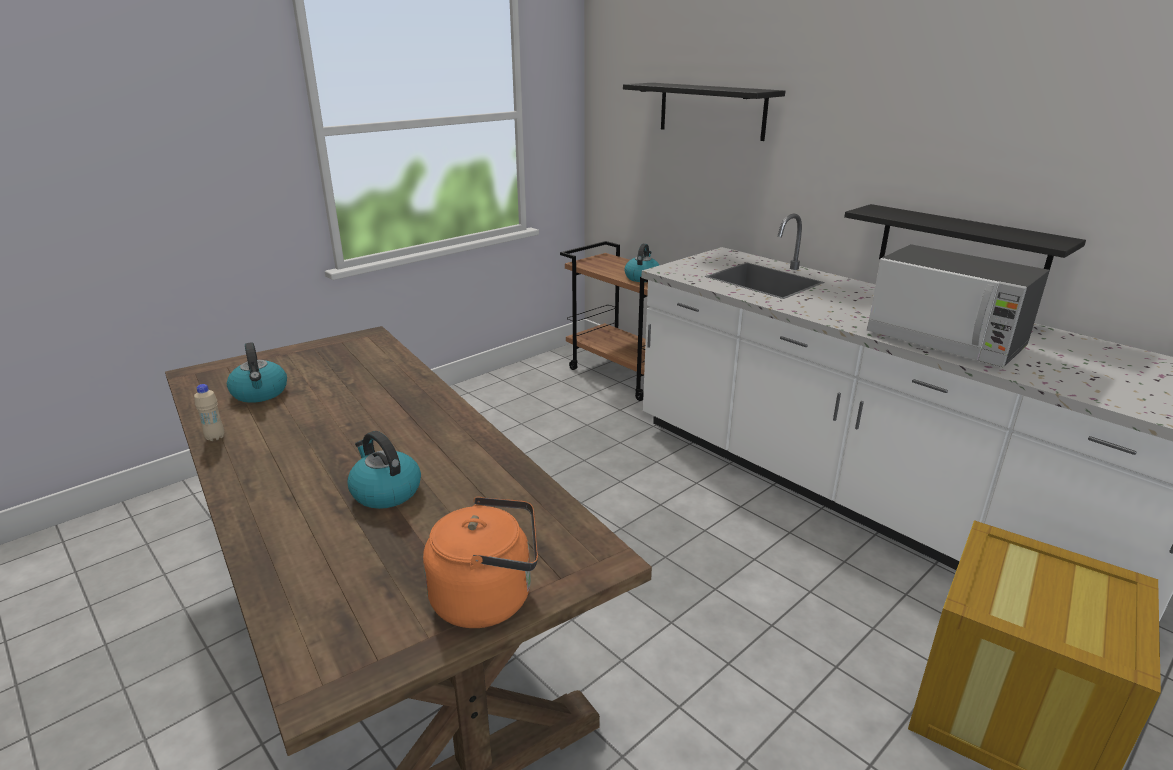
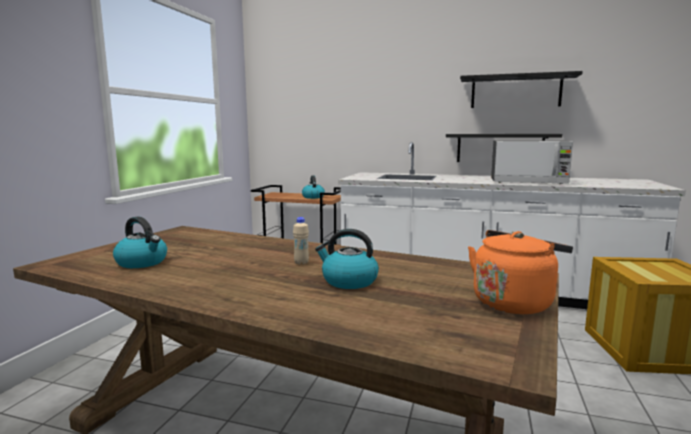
camera: 30 degrees left, 15 degrees down
beige bottle [194,384,224,441] -> beige bottle moved to [293,217,309,265]
black shelf [623,83,785,141] -> black shelf moved to [460,71,583,108]

